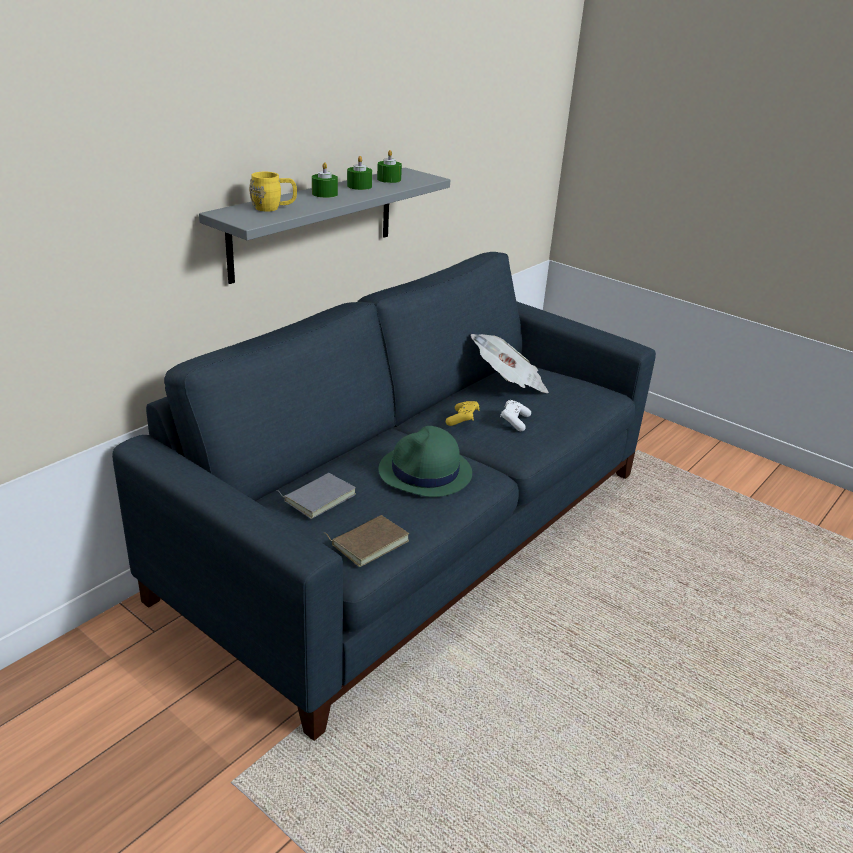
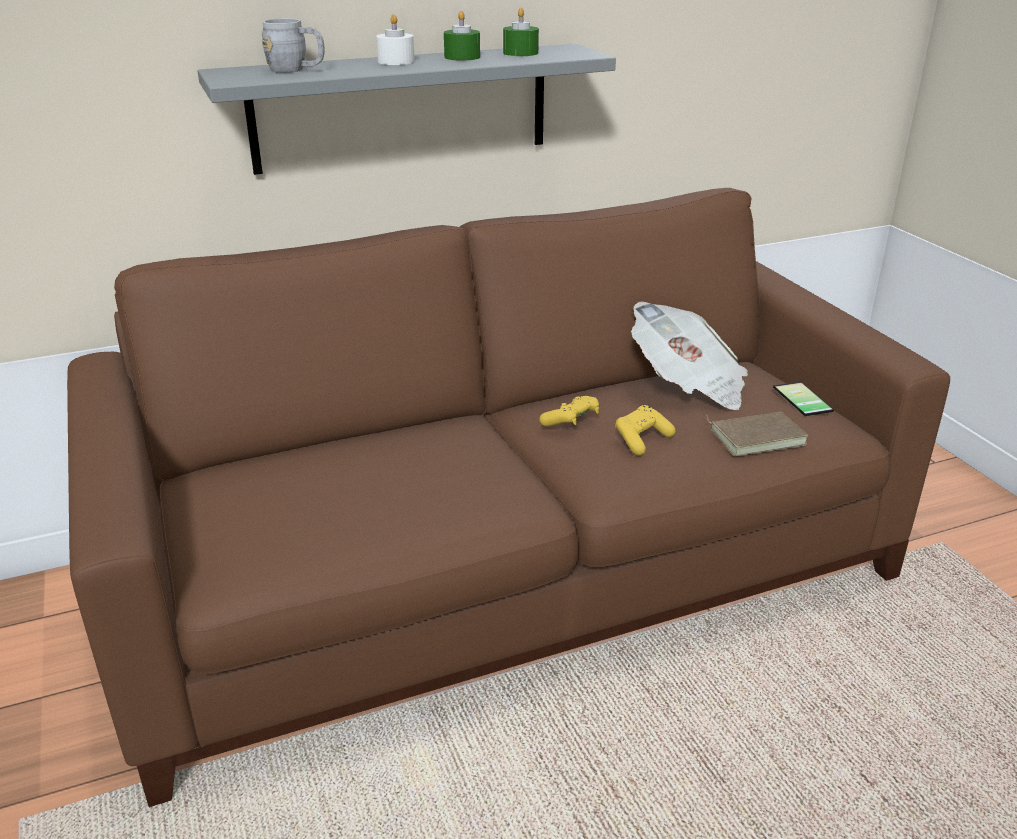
camera: 30 degrees right, 0 degrees up
blue sofa [112,252,656,741] -> brown sofa [67,188,950,807]
yellow mug [249,172,297,211] -> grey mug [262,18,325,73]
grey book [276,473,356,519] -> none
green candle [312,162,338,198] -> white candle [376,14,415,65]
brown book [324,515,409,567] -> brown book moved to [705,411,808,456]
green hat [379,426,472,497] -> none
white game controller [500,400,531,431] -> yellow game controller [615,405,676,455]
none -> phone [773,382,834,416]

